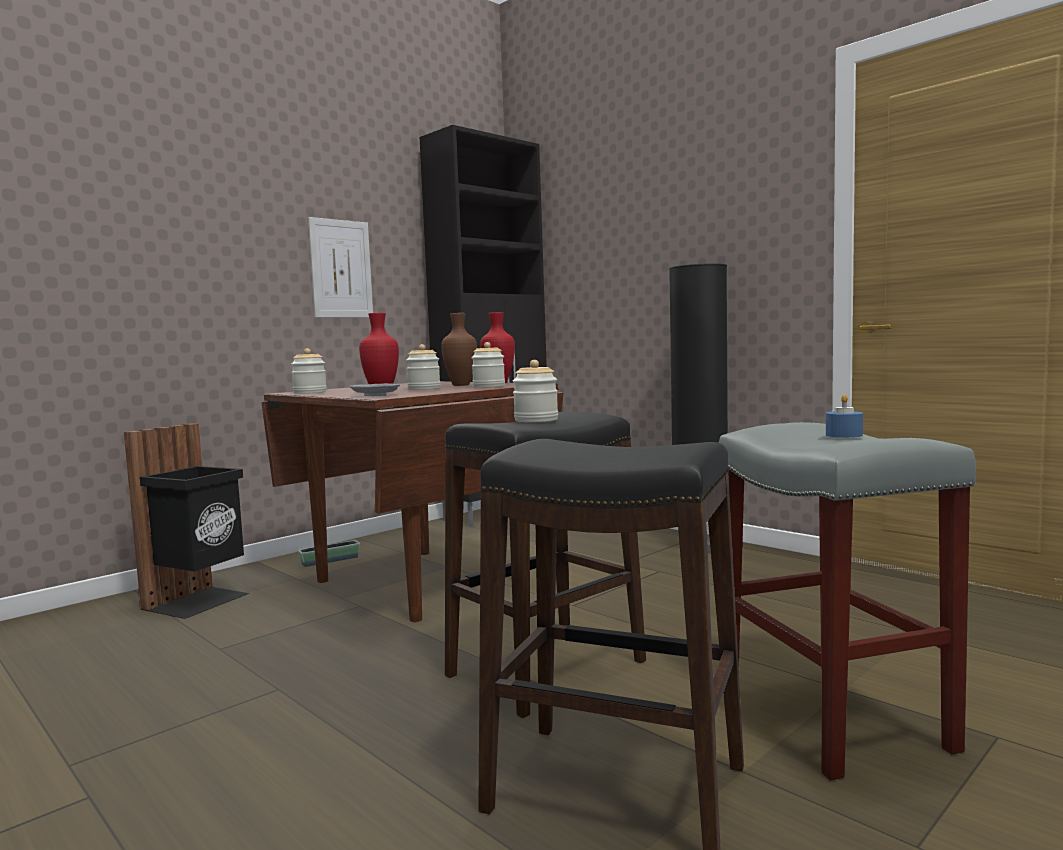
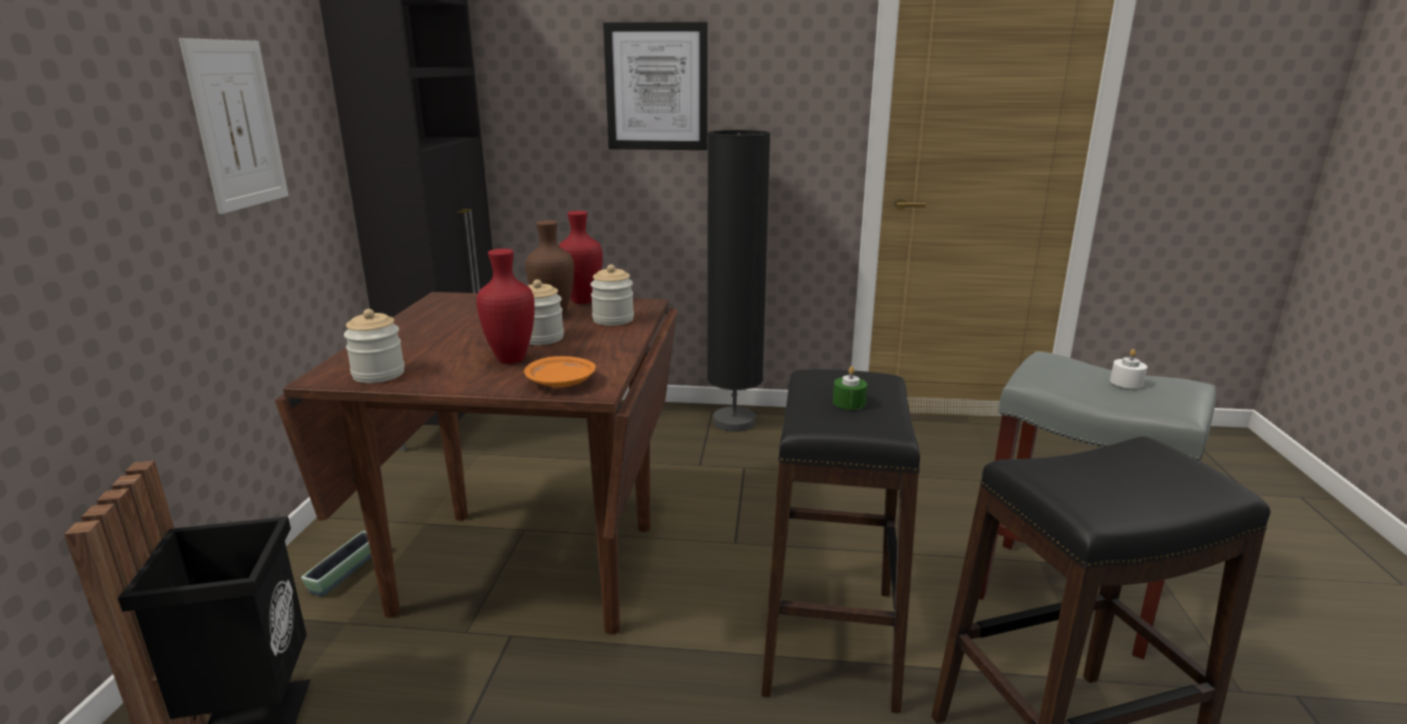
camera: 40 degrees left, 15 degrees up
grey plate [349,383,400,396] -> orange plate [524,356,596,388]
jar [513,360,558,422] -> green candle [833,366,867,410]
blue candle [826,394,863,438] -> white candle [1110,349,1147,389]
none -> picture [603,22,708,150]

